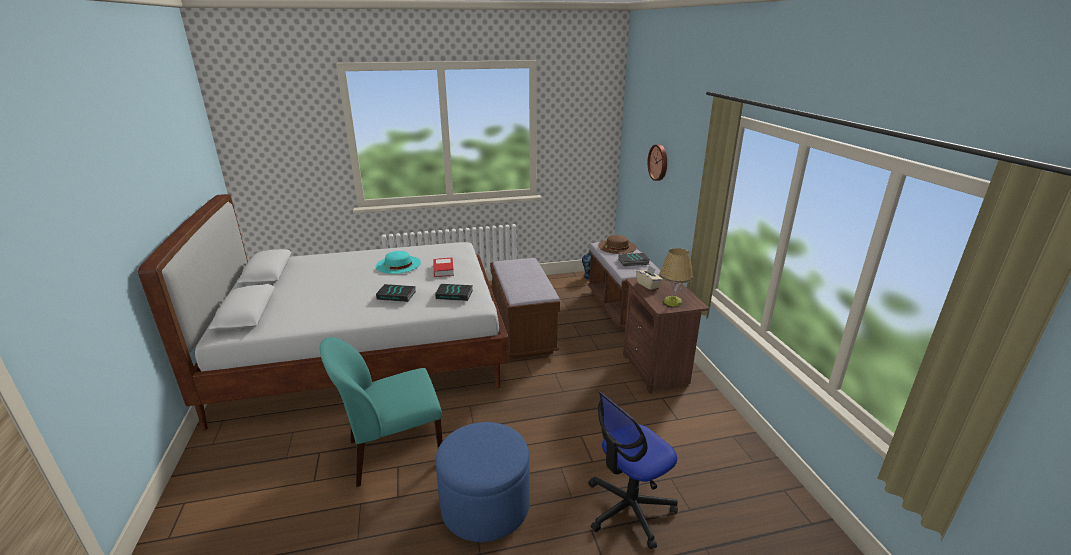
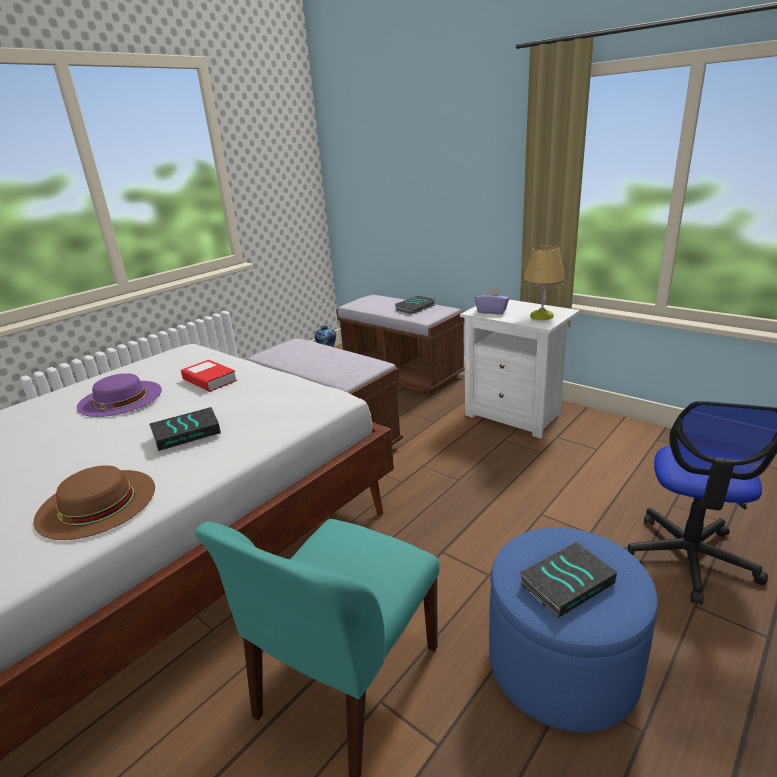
camera: 35 degrees left, 0 degrees up
turquoise hat [376,251,421,274] -> purple hat [77,373,162,417]
book [435,284,473,301] -> book moved to [519,541,617,618]
brown hat [598,235,637,254] -> brown hat moved to [33,465,155,540]
brown nightstand [623,275,710,394] -> white nightstand [460,300,580,439]
beige tissue box [636,266,663,290] -> purple tissue box [474,287,510,314]
wall clock [648,144,667,181] -> none

